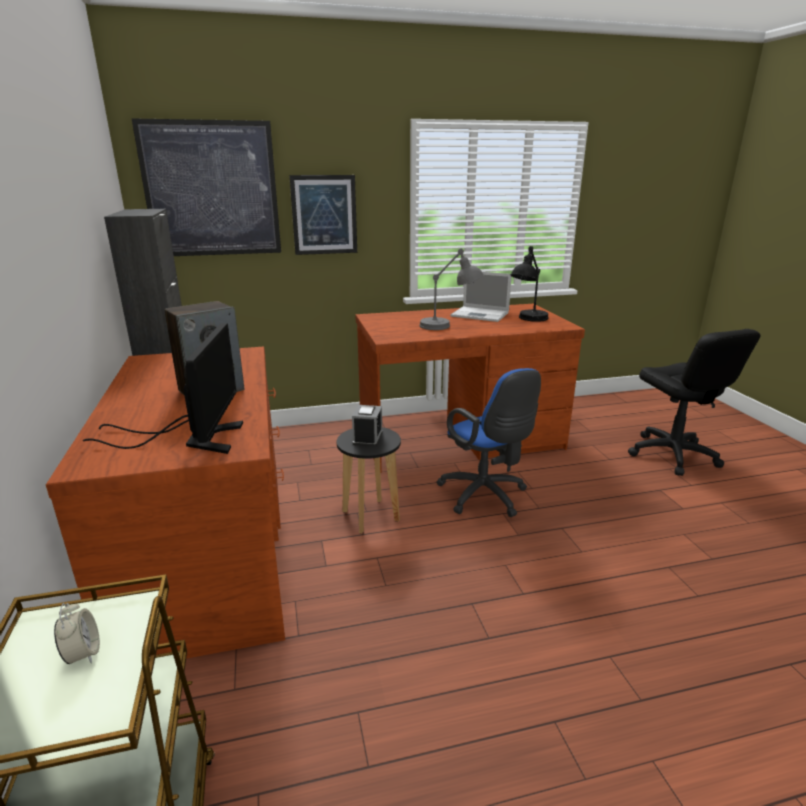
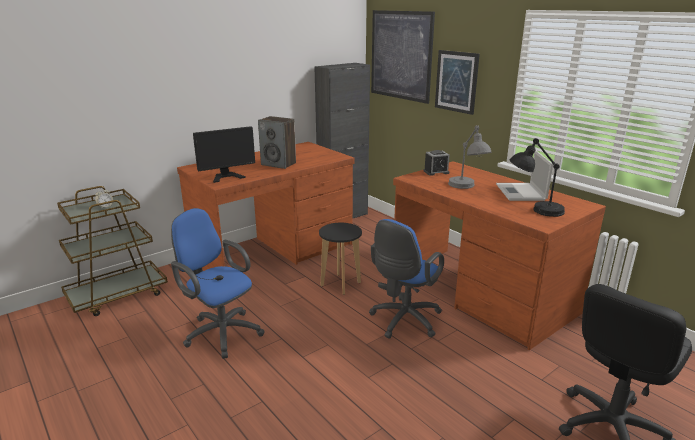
camera: 65 degrees right, 0 degrees up
alarm clock [352,405,383,447] -> alarm clock moved to [424,150,449,176]
none -> blue office chair [171,208,265,359]

